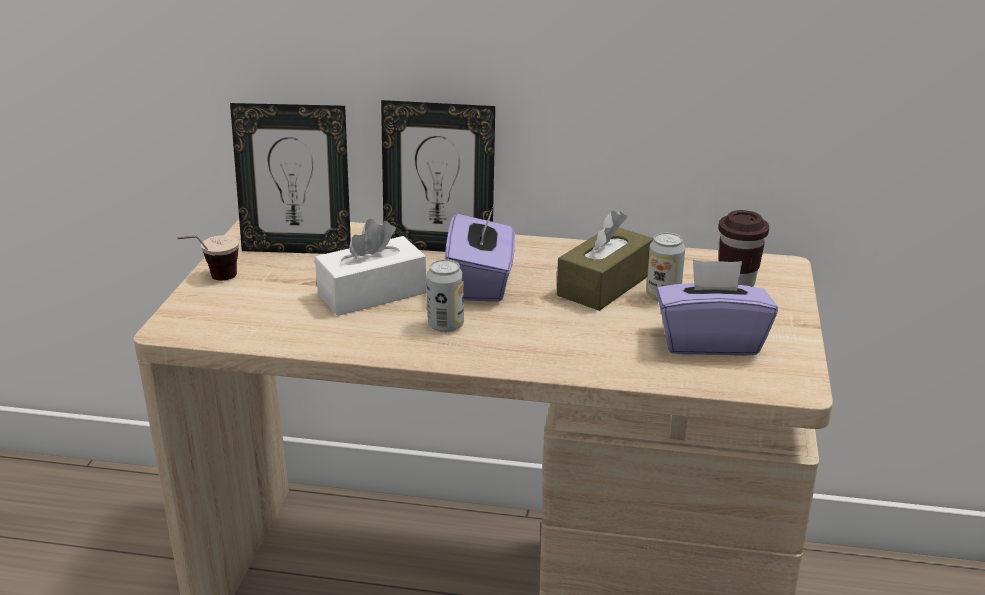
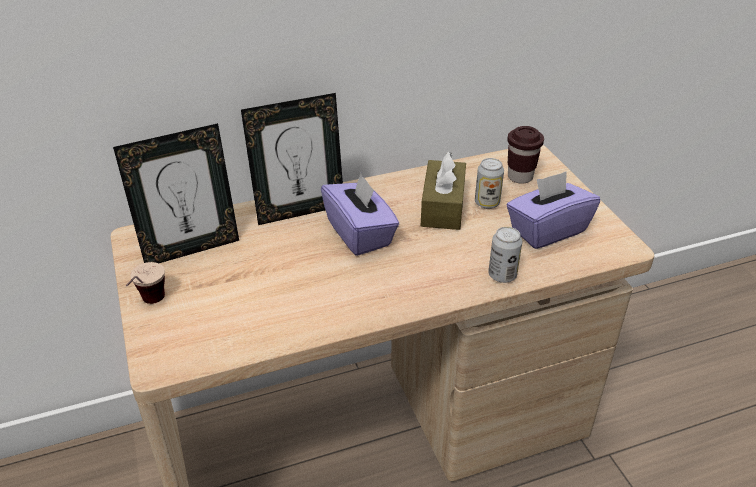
camera: 30 degrees left, 10 degrees up
white tissue box [315,219,427,316] -> none
can [426,259,464,332] -> can moved to [488,227,522,283]

